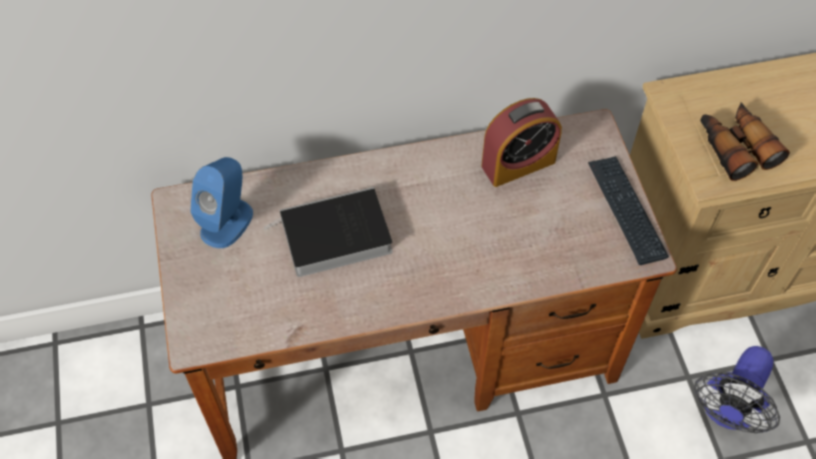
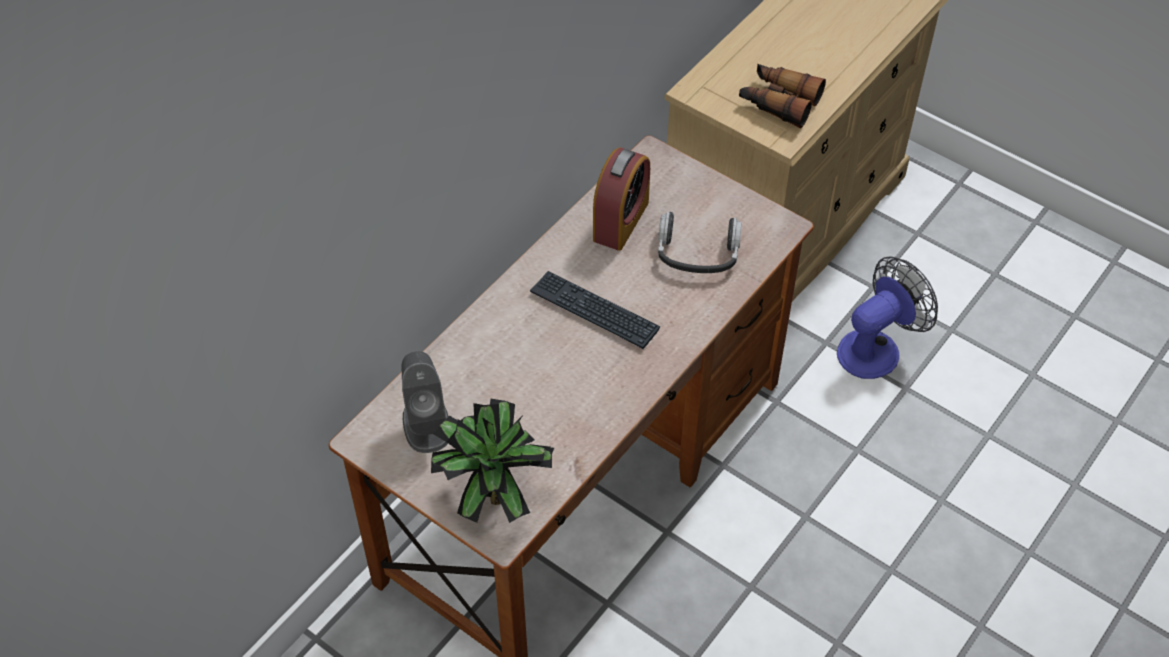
camera: 40 degrees left, 5 degrees down
blue speaker [190,157,253,248] -> grey speaker [401,351,448,453]
book [264,187,393,277] -> none
keyboard [588,156,669,265] -> keyboard moved to [530,271,660,349]
fan [694,346,780,433] -> fan turned 120 degrees counterclockwise [837,256,938,379]
none -> potted plant [431,398,554,523]
none -> headphones [658,212,742,273]

